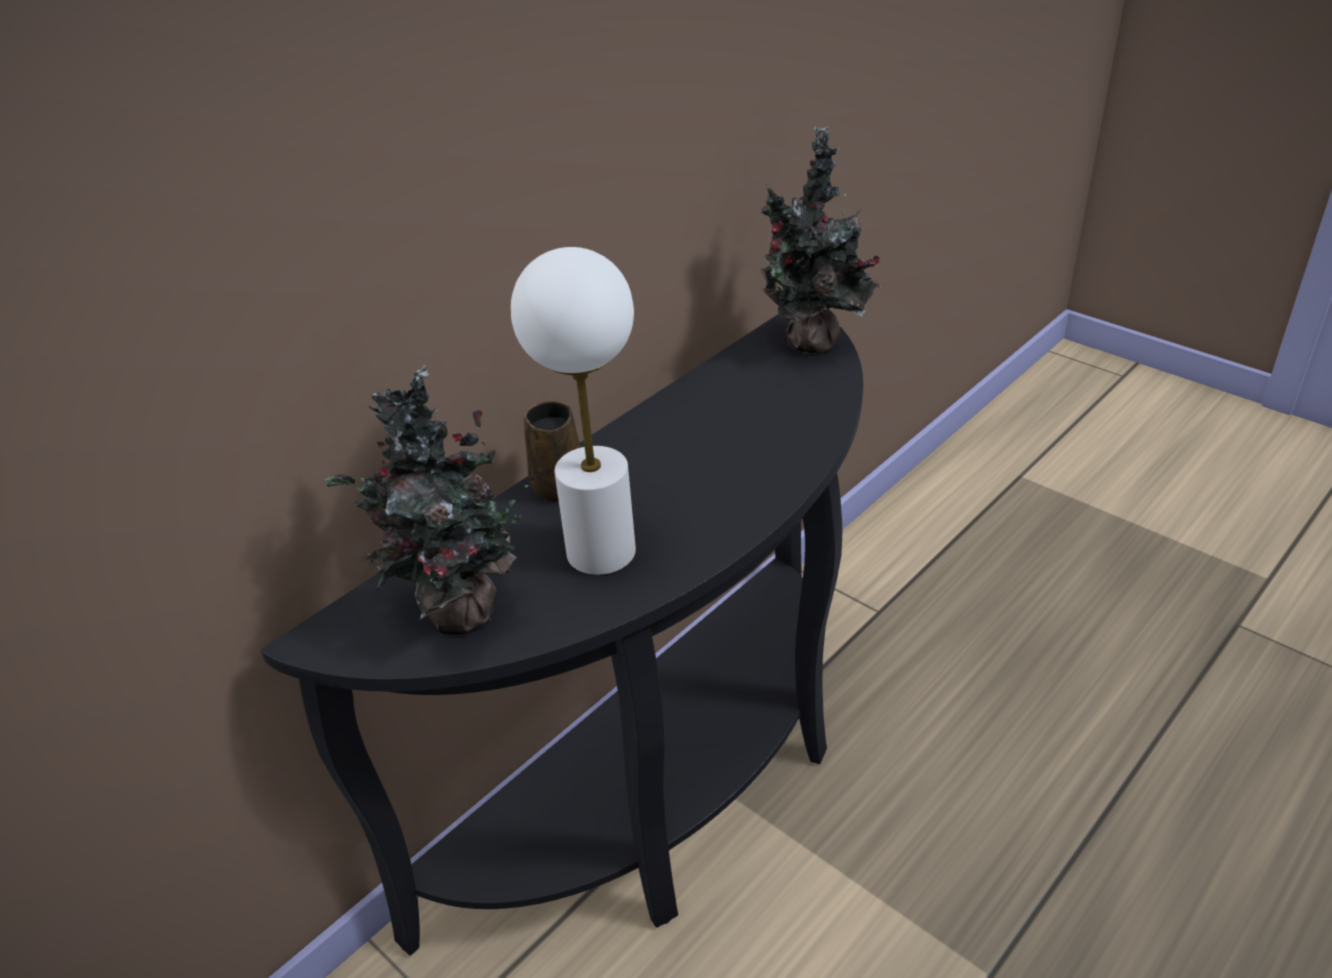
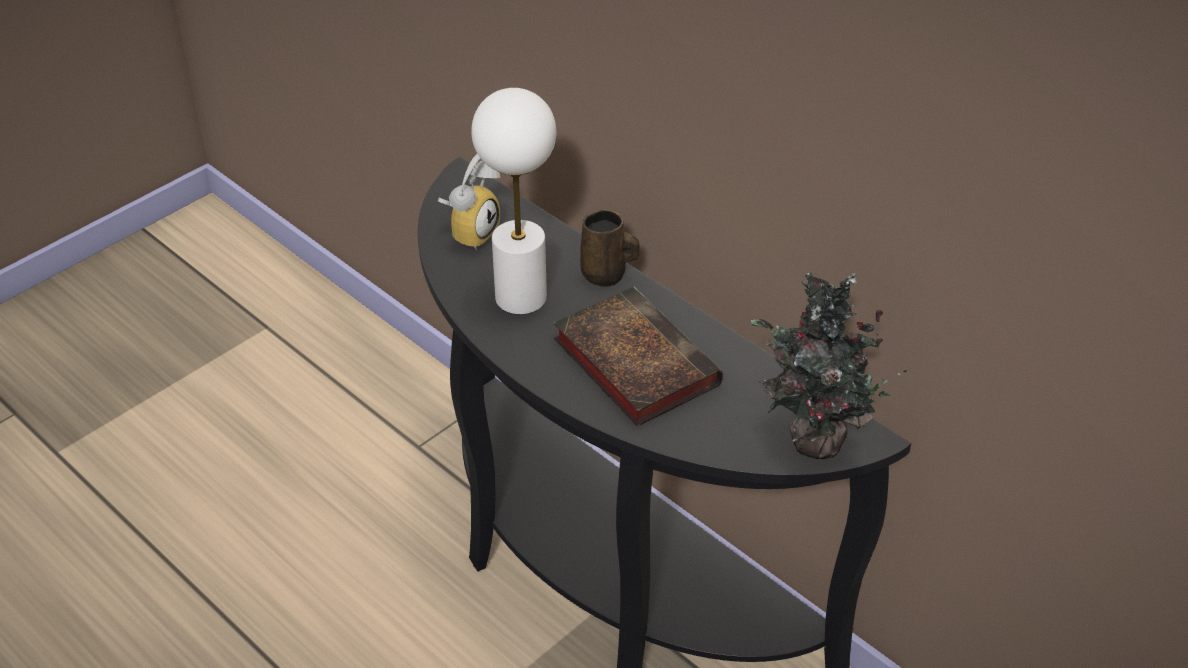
camera: 90 degrees right, 5 degrees up
potted plant [324,365,534,635] -> alarm clock [438,154,501,250]
none -> book [554,287,723,426]

